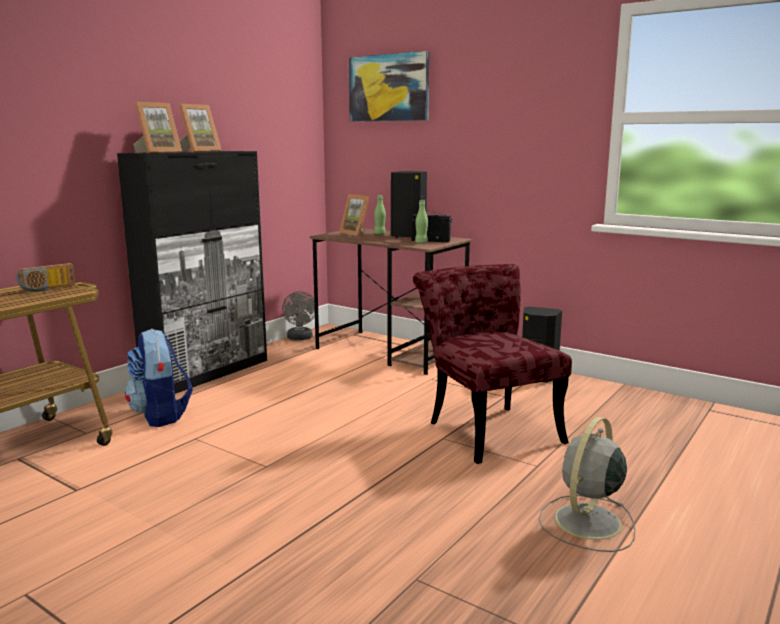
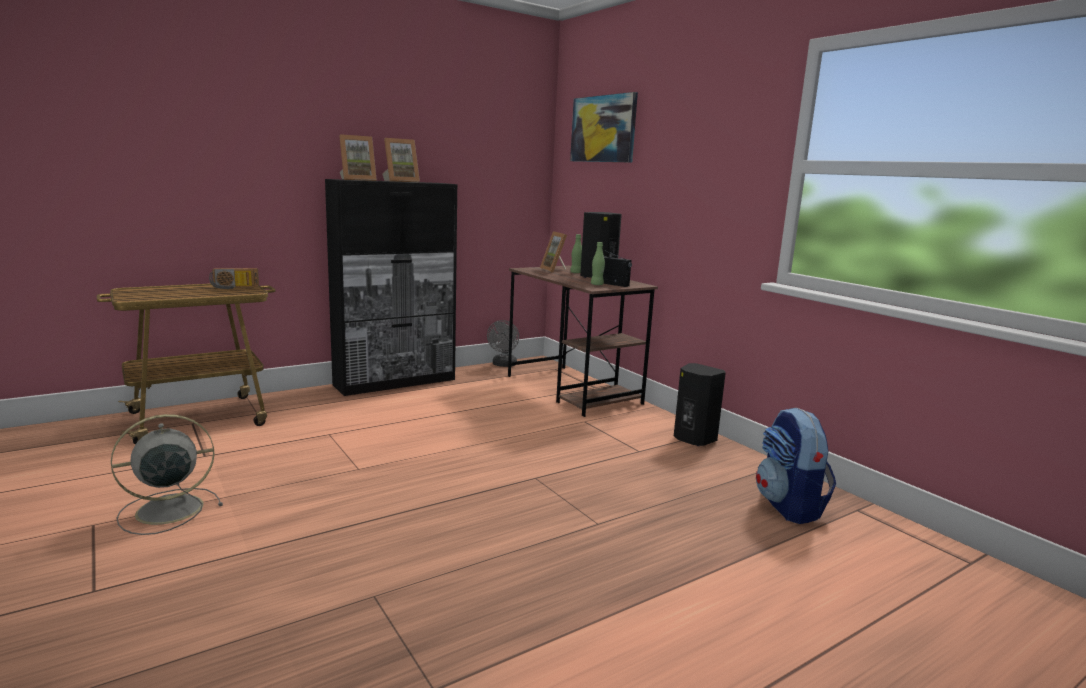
camera: 20 degrees right, 0 degrees up
backpack [125,329,193,427] -> backpack moved to [756,408,836,524]
red chair [413,264,572,464] -> none
grey fan [539,417,635,552] -> grey fan moved to [111,414,223,535]

